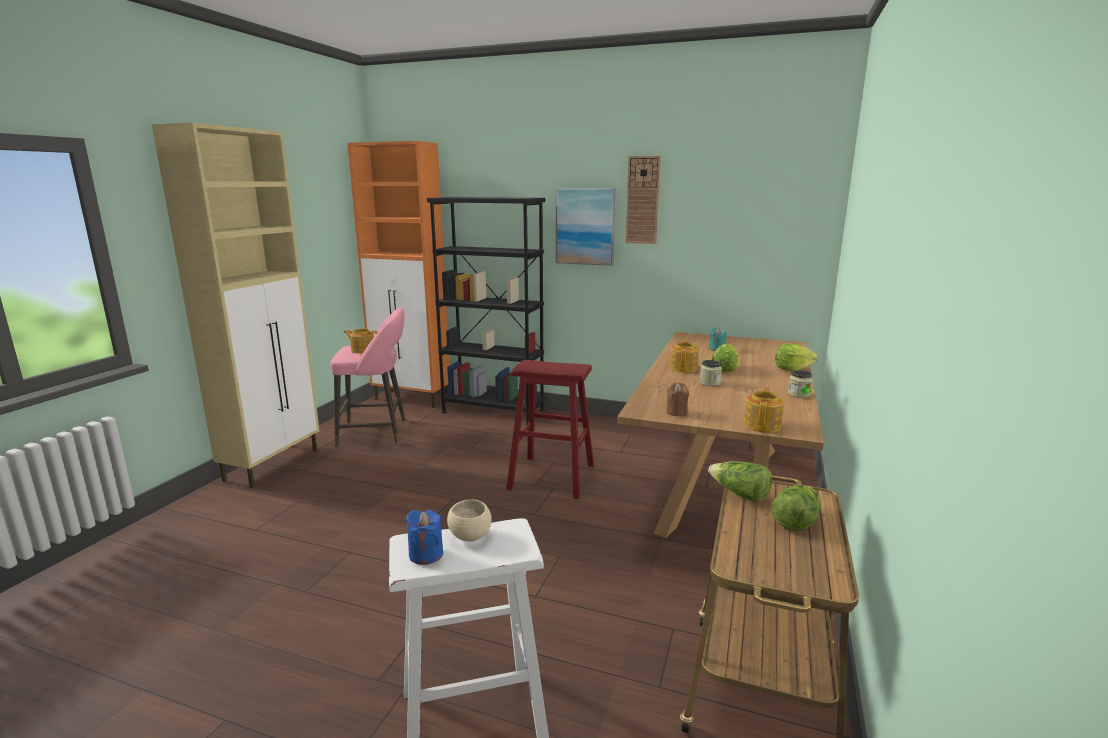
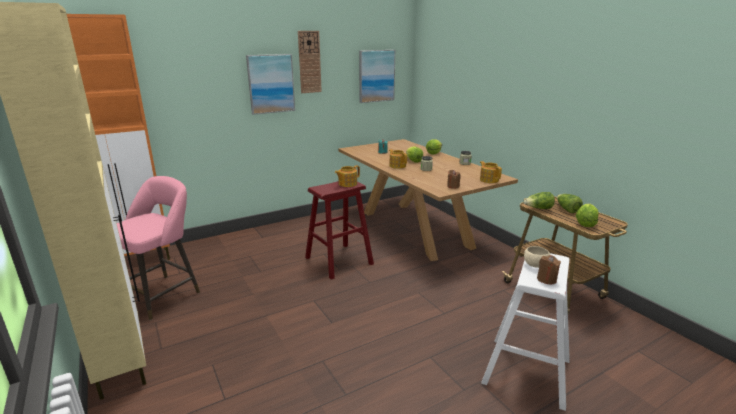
camera: 50 degrees left, 5 degrees up
teapot [344,329,378,353] -> teapot moved to [335,165,360,187]
blue candle [406,510,443,565] -> brown candle [537,255,561,285]
black bookcase [427,197,545,425] -> none
none -> picture [359,50,395,103]
none -> lettuce [576,204,599,227]

